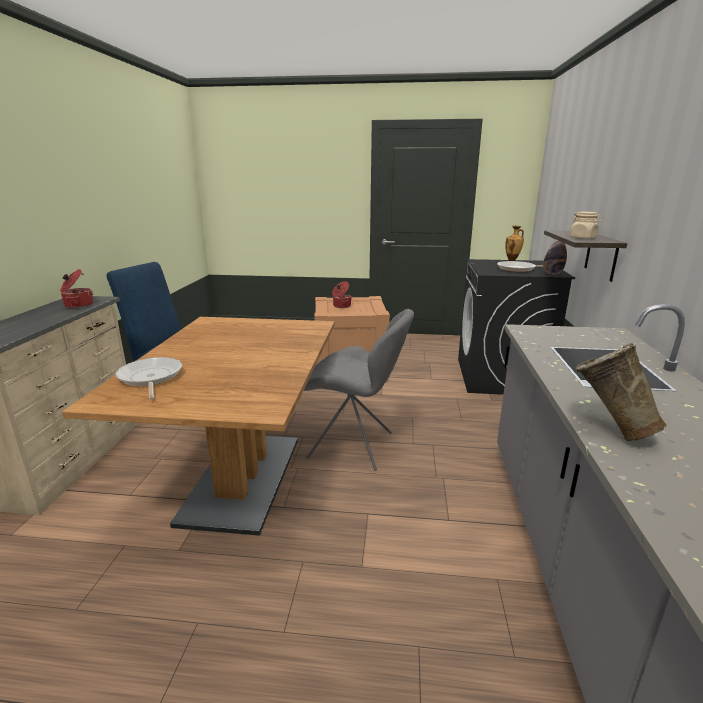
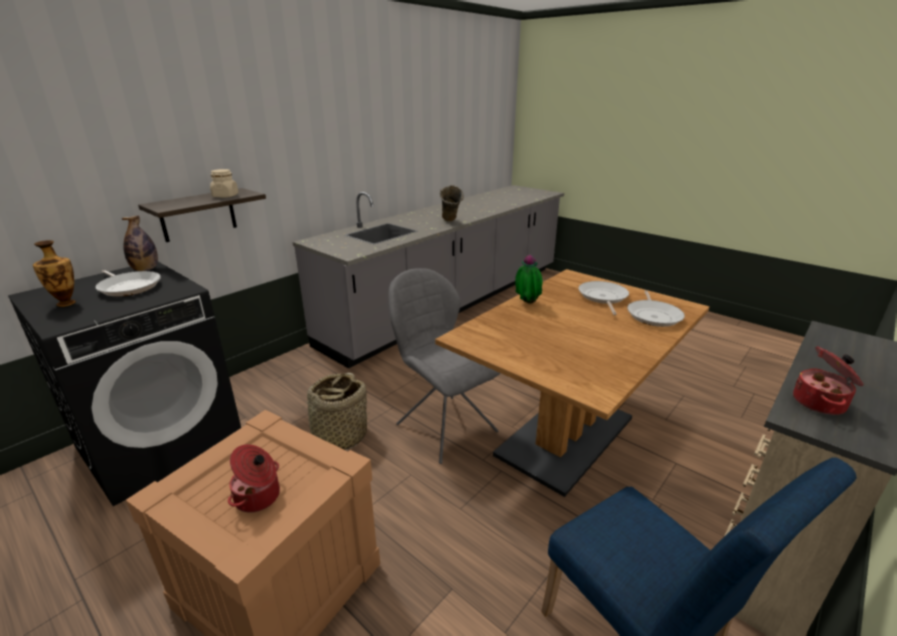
camera: 145 degrees left, 5 degrees up
none -> basket [298,373,370,450]
none -> potted plant [515,254,543,304]
none -> frying pan [579,281,629,315]

